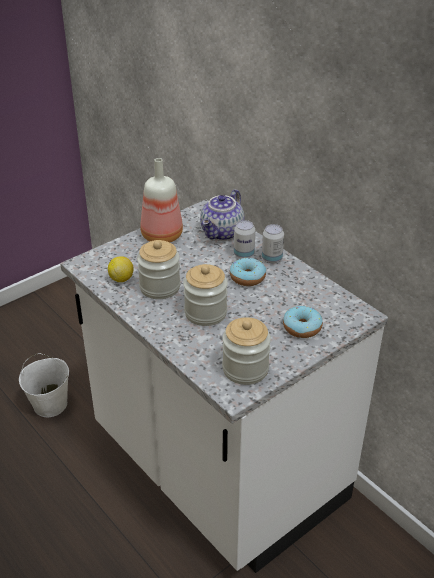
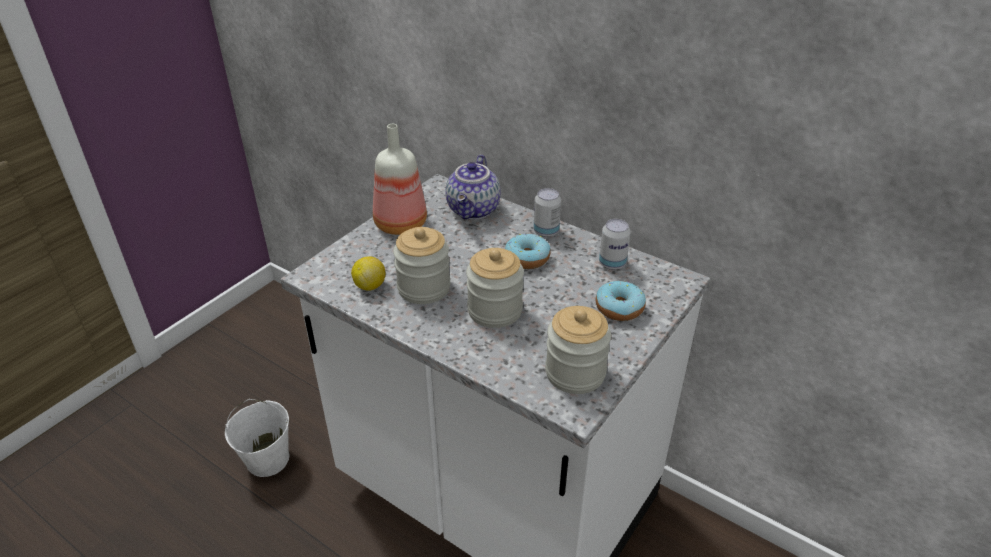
camera: 15 degrees left, 0 degrees up
can [234,220,255,259] -> can moved to [599,219,631,270]

